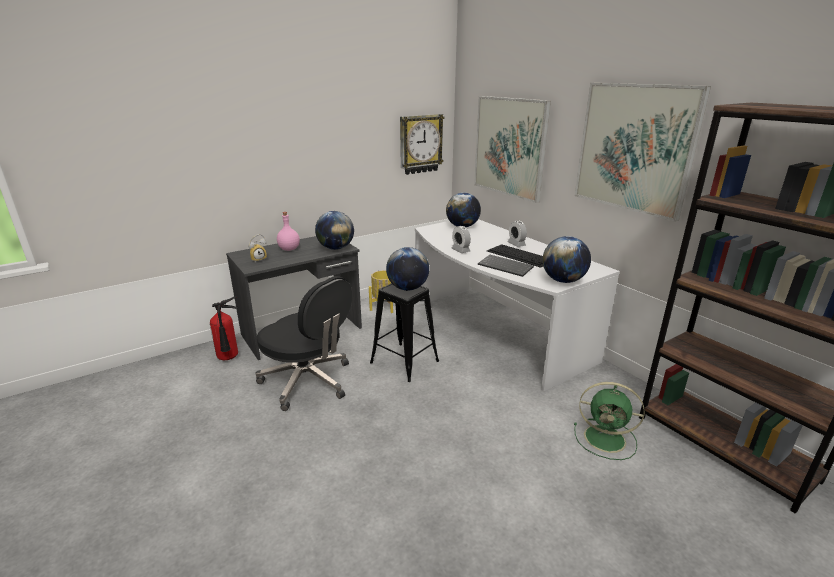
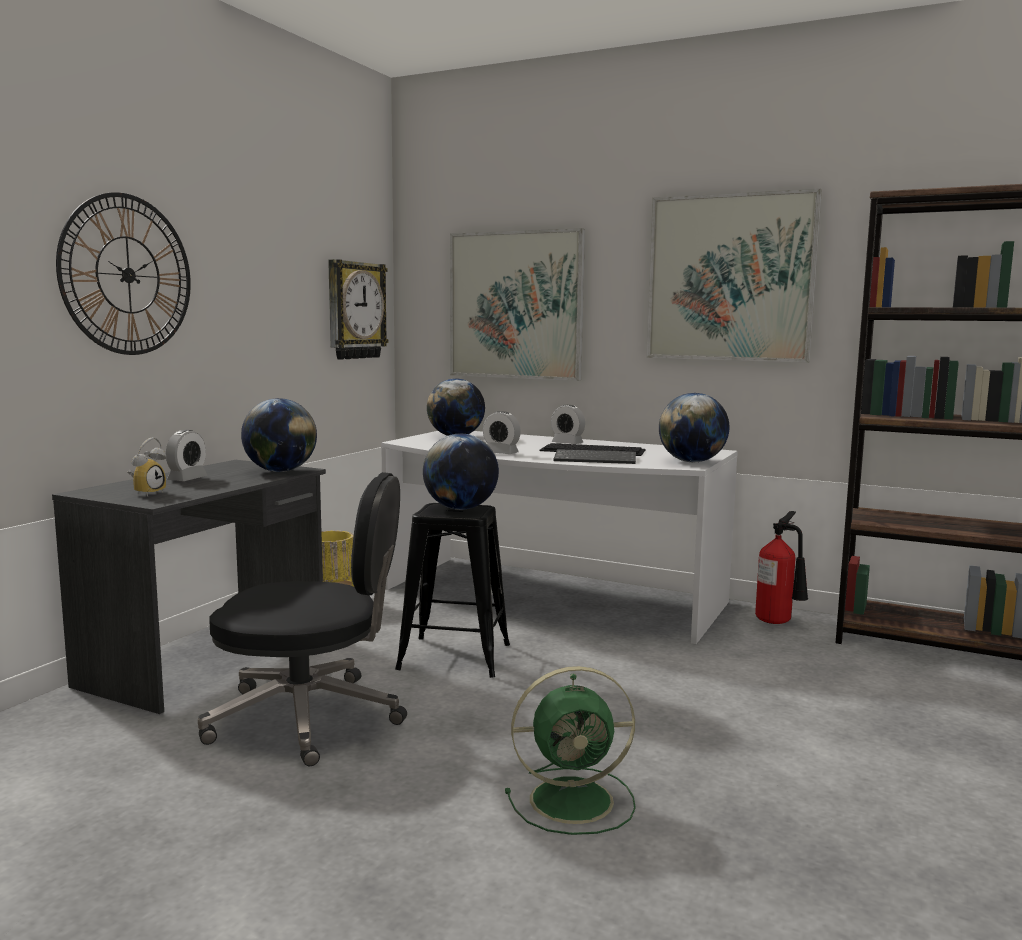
camera: 30 degrees left, 15 degrees down
fire extinguisher [210,296,238,360] -> fire extinguisher moved to [755,511,808,624]
pink bottle [277,212,300,251] -> alarm clock [166,430,208,481]
green fan [574,382,645,460] -> green fan moved to [505,666,636,835]
none -> wall clock [56,192,191,355]

